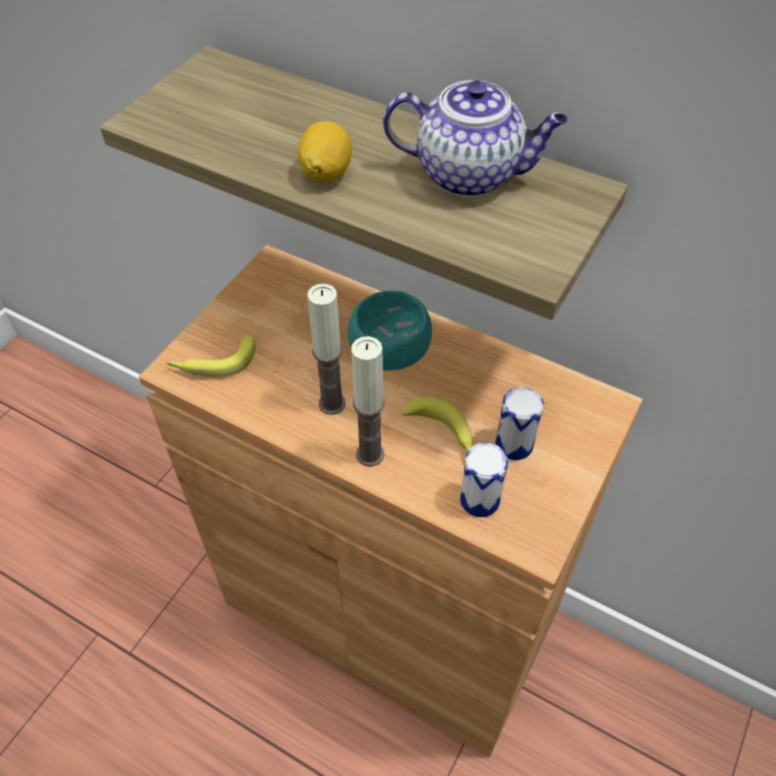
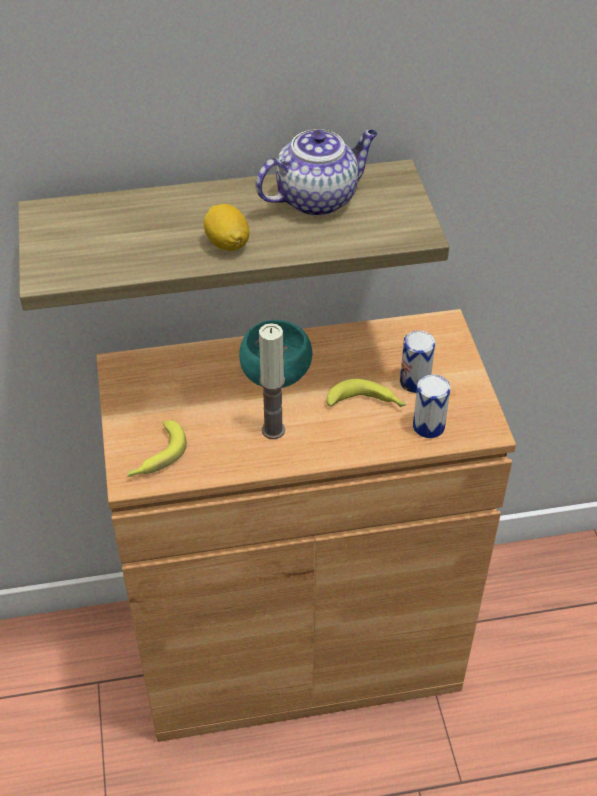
camera: 40 degrees left, 5 degrees down
candle [351,336,385,467] -> none

